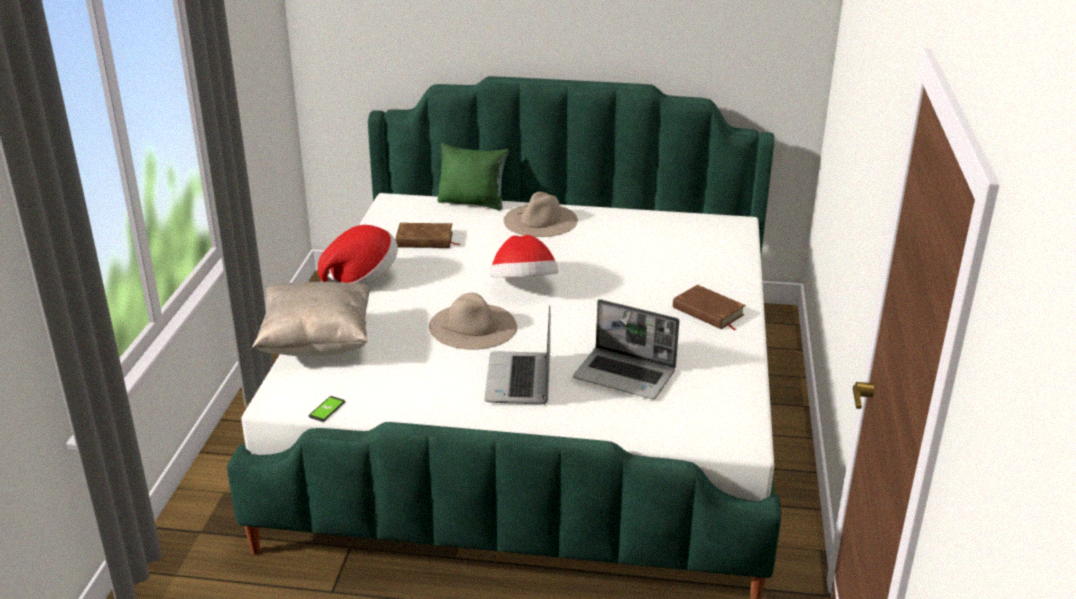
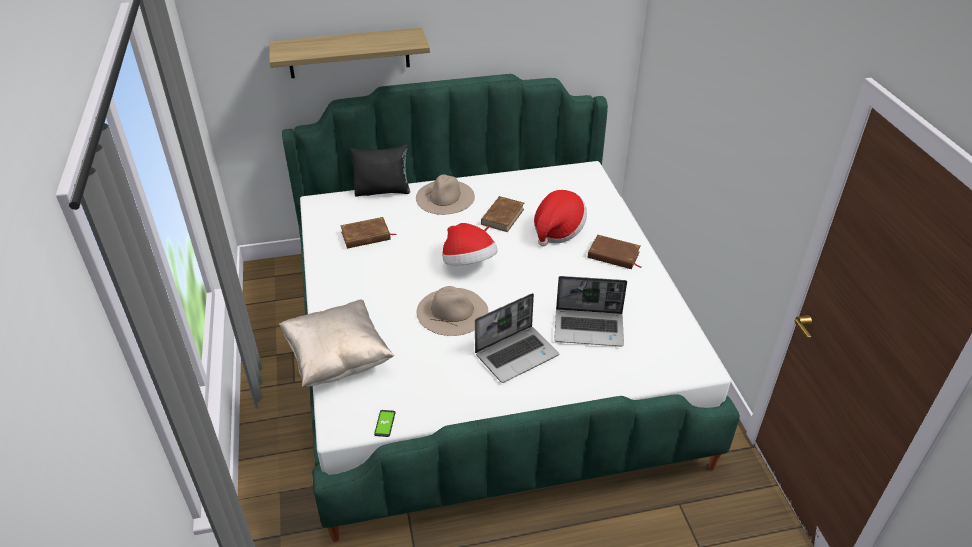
camera: 20 degrees left, 10 degrees up
hat [318,225,398,285] -> hat moved to [534,190,587,246]
green pillow [437,143,509,210] -> black pillow [350,144,410,197]
laptop [484,305,551,404] -> laptop turned 105 degrees counterclockwise [475,293,559,383]
none -> shelf [269,28,430,78]
none -> brown book [481,196,524,232]

